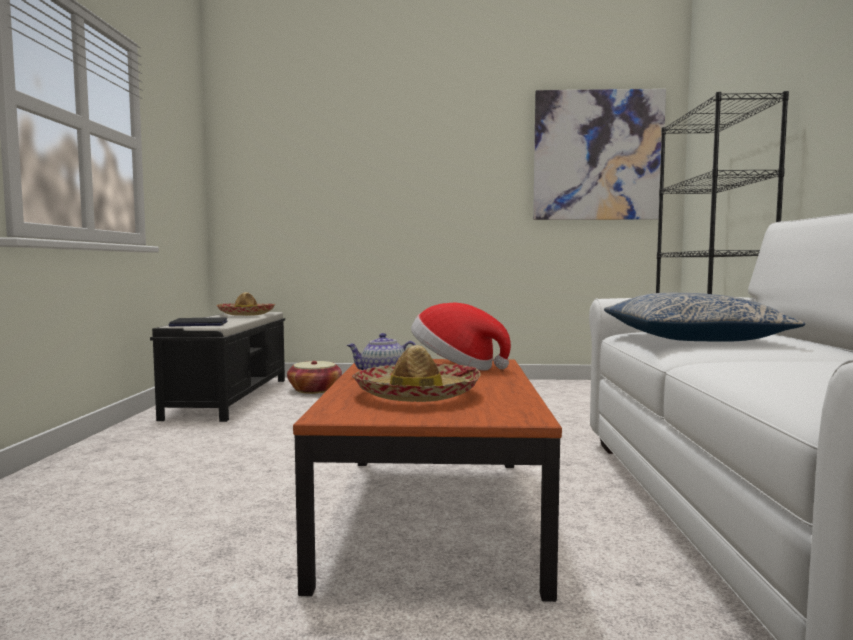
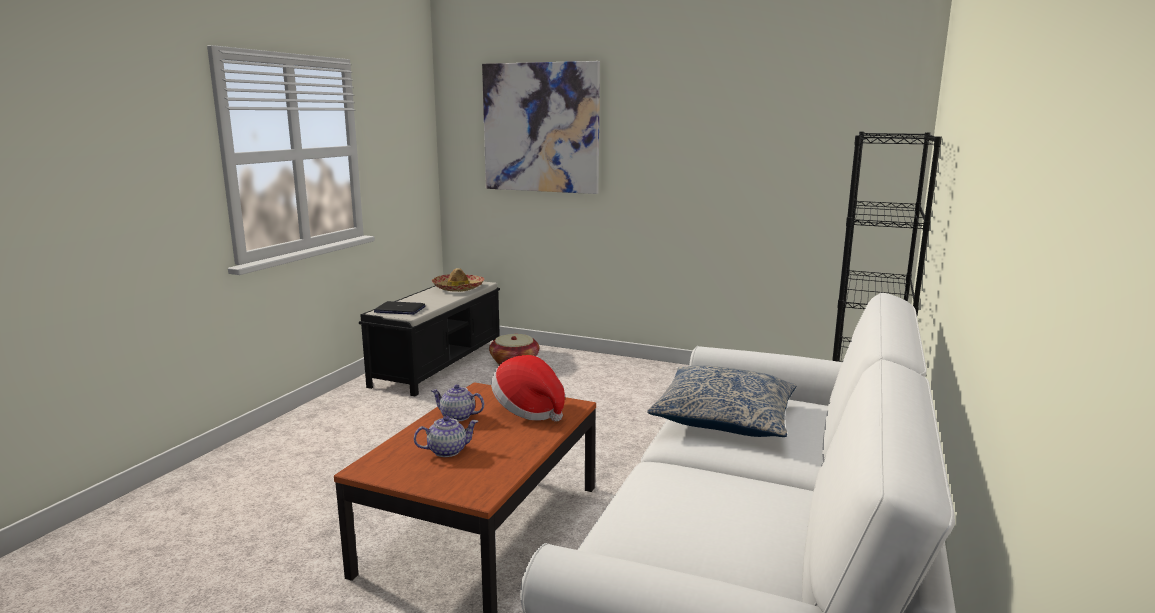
camera: 20 degrees right, 10 degrees up
hat [352,345,481,402] -> teapot [414,416,478,457]
picture [533,89,666,220] -> picture moved to [482,61,600,194]

